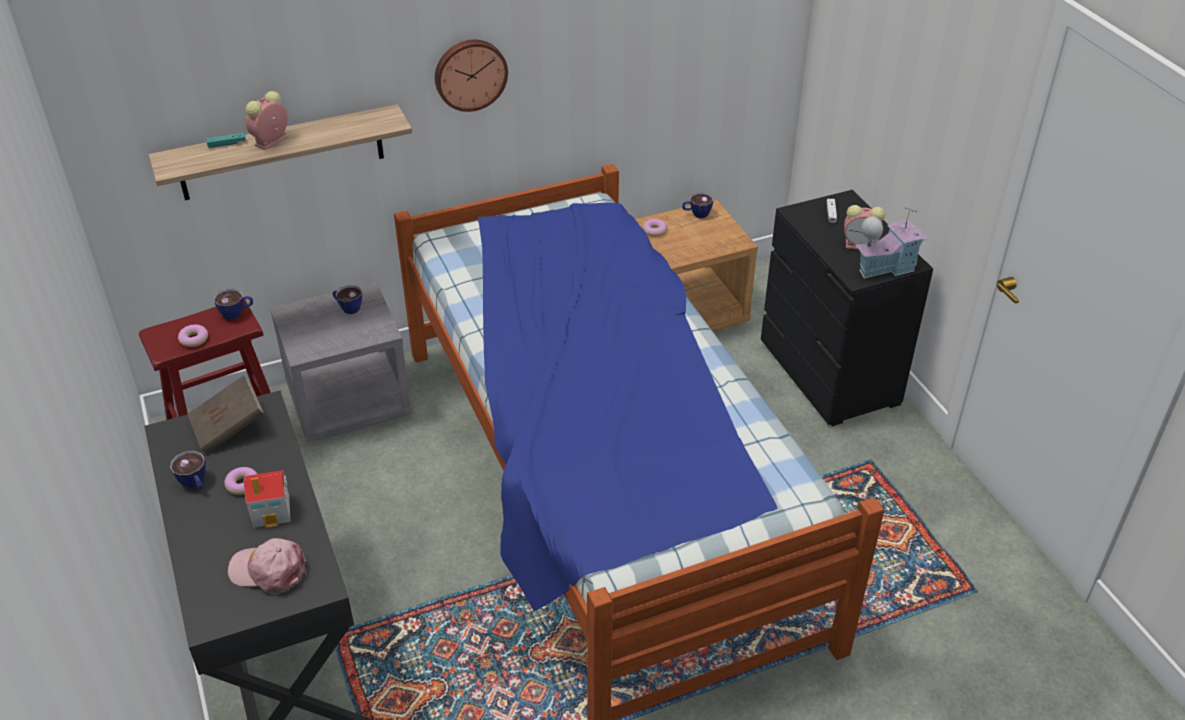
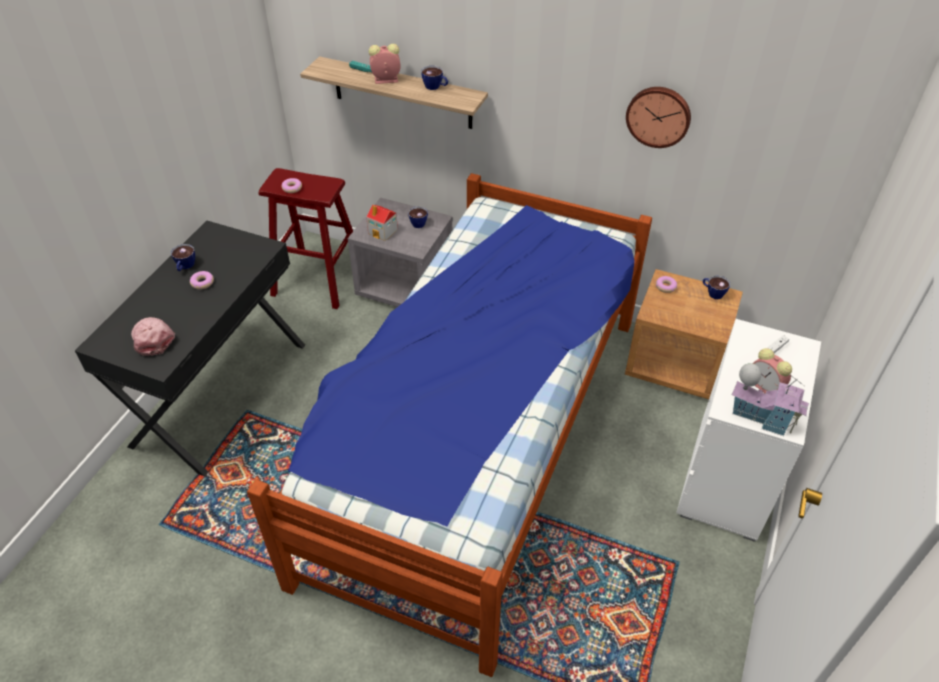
camera: 45 degrees right, 5 degrees up
brown book [188,375,264,454] -> none
cup [214,288,253,320] -> cup moved to [421,66,448,90]
toy house [243,470,291,528] -> toy house moved to [366,205,398,241]
wall clock [435,40,508,112] -> wall clock moved to [626,87,691,148]
black dresser [761,190,933,426] -> white dresser [676,319,821,542]

